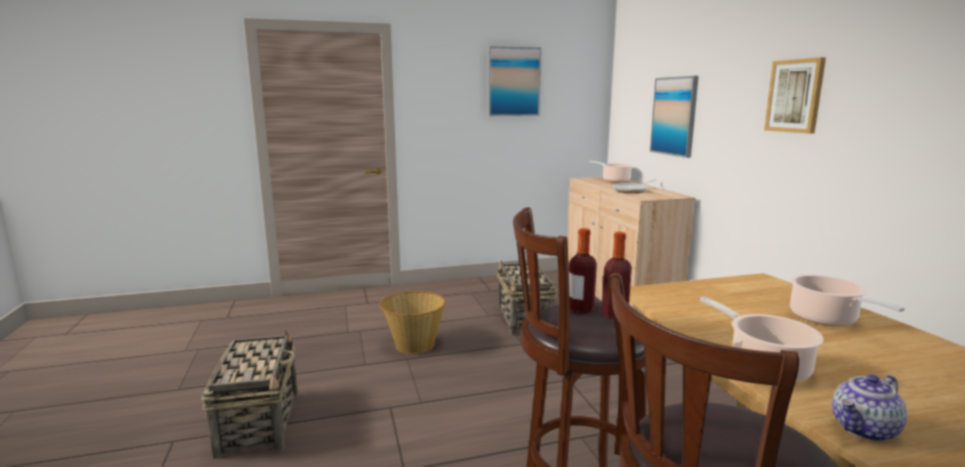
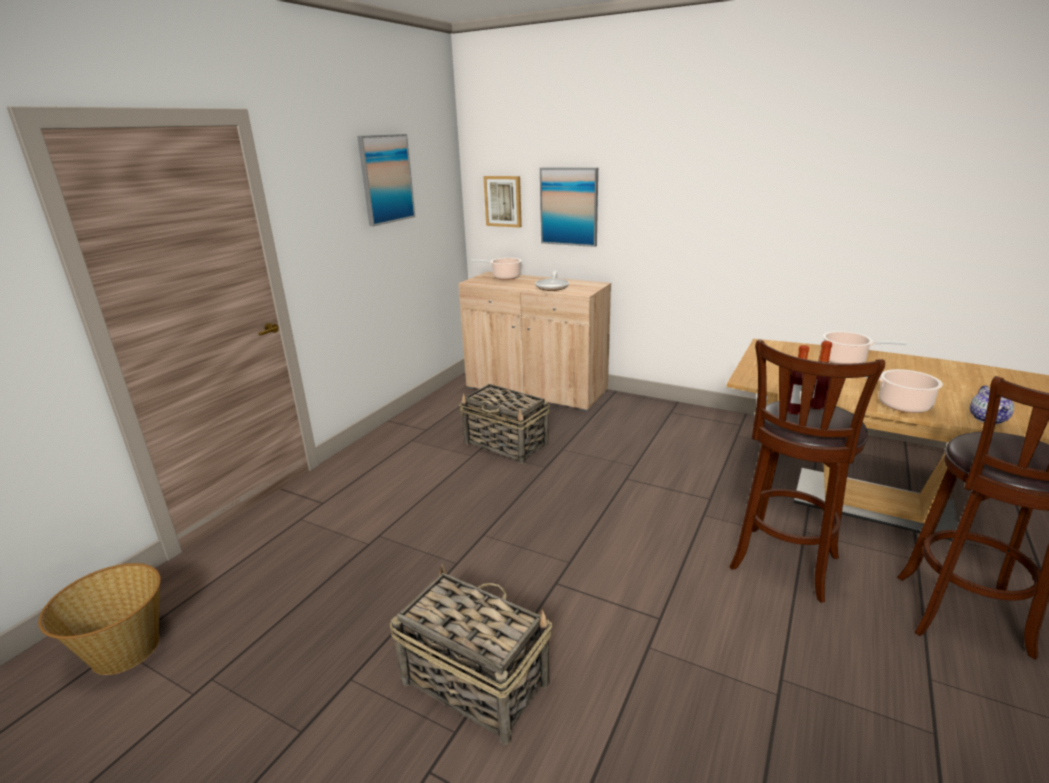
camera: 45 degrees left, 10 degrees up
basket [380,291,446,354] -> basket moved to [38,563,161,675]
picture [764,57,826,134] -> picture moved to [483,176,522,228]

